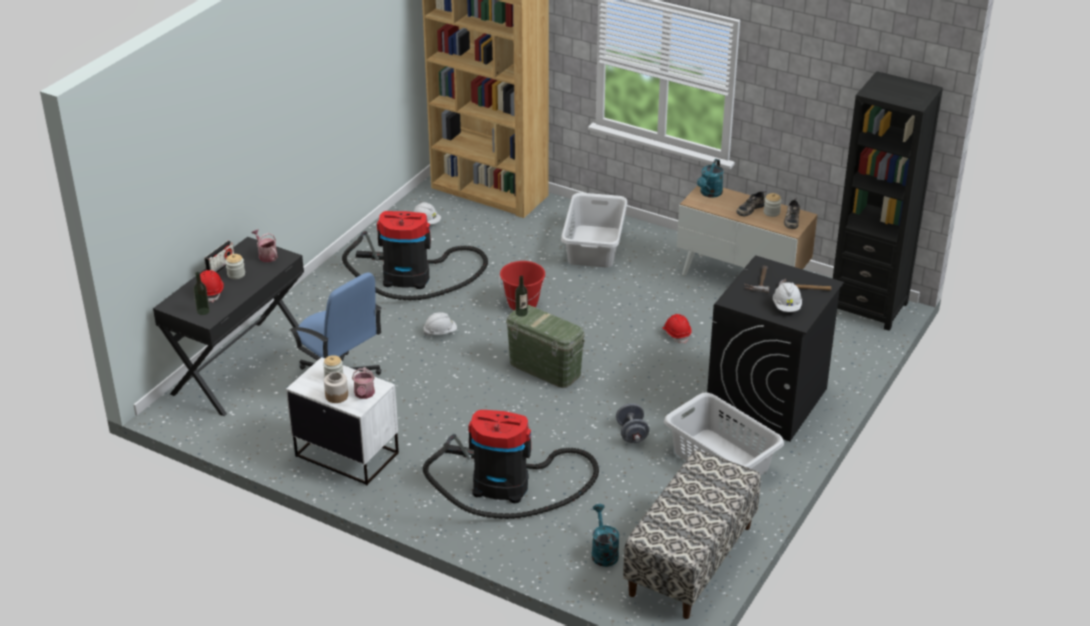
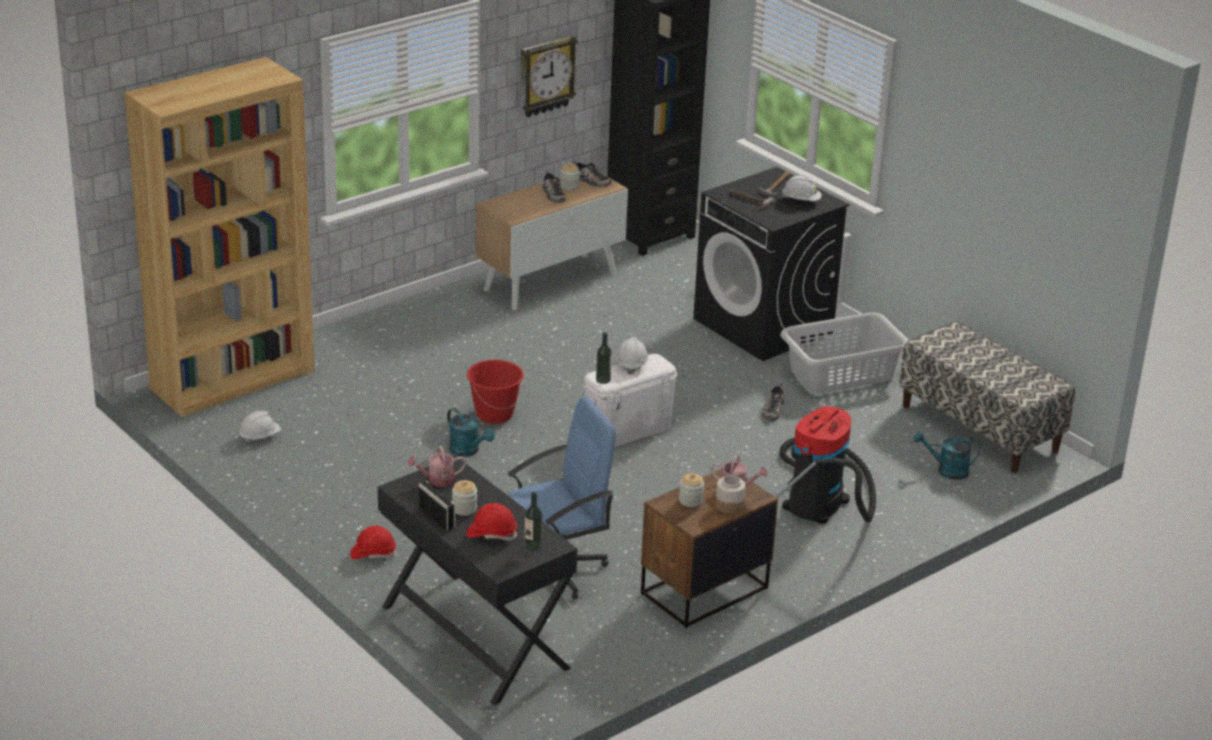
camera: 70 degrees left, 5 degrees down
white nightstand [286,357,399,485] -> brown nightstand [641,469,778,628]
vacuum cleaner [342,211,488,300] -> none
white hard hat [423,312,457,336] -> white hard hat moved to [616,337,648,375]
green storage box [506,305,585,388] -> white storage box [582,354,677,447]
grey laundry basket [561,193,628,267] -> none
grey dumbbell [616,403,649,443] -> shoe [762,383,784,421]
red hard hat [663,314,692,344] -> red hard hat moved to [350,526,397,559]
turquoise watering can [697,159,723,197] -> turquoise watering can moved to [447,408,495,457]
none -> wall clock [520,35,578,117]

